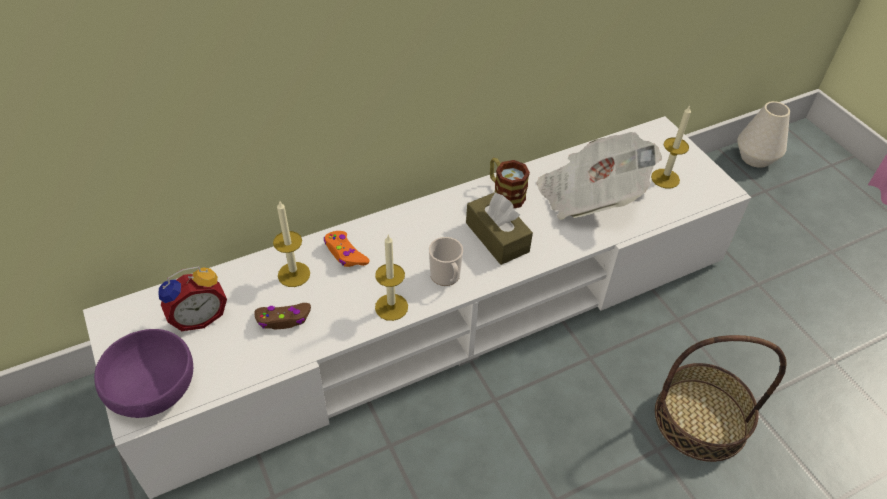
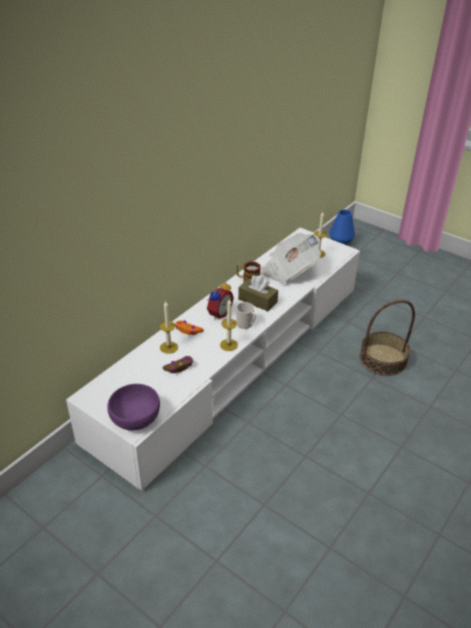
camera: 25 degrees left, 10 degrees down
alarm clock [159,266,227,331] -> alarm clock moved to [207,281,234,320]
white vase [737,101,790,168] -> blue vase [329,210,355,245]

